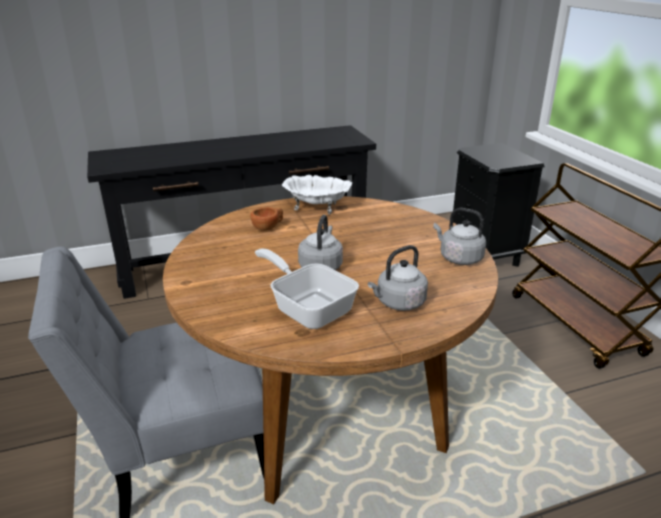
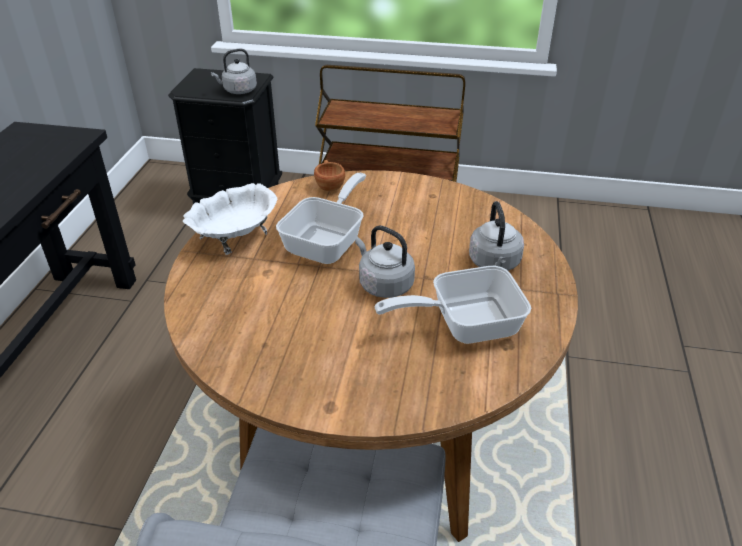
camera: 60 degrees left, 10 degrees up
brown cup [250,207,283,231] -> brown cup moved to [314,160,345,191]
grey kettle [433,208,486,265] -> grey kettle moved to [211,48,257,94]
none -> frying pan [276,173,366,264]

